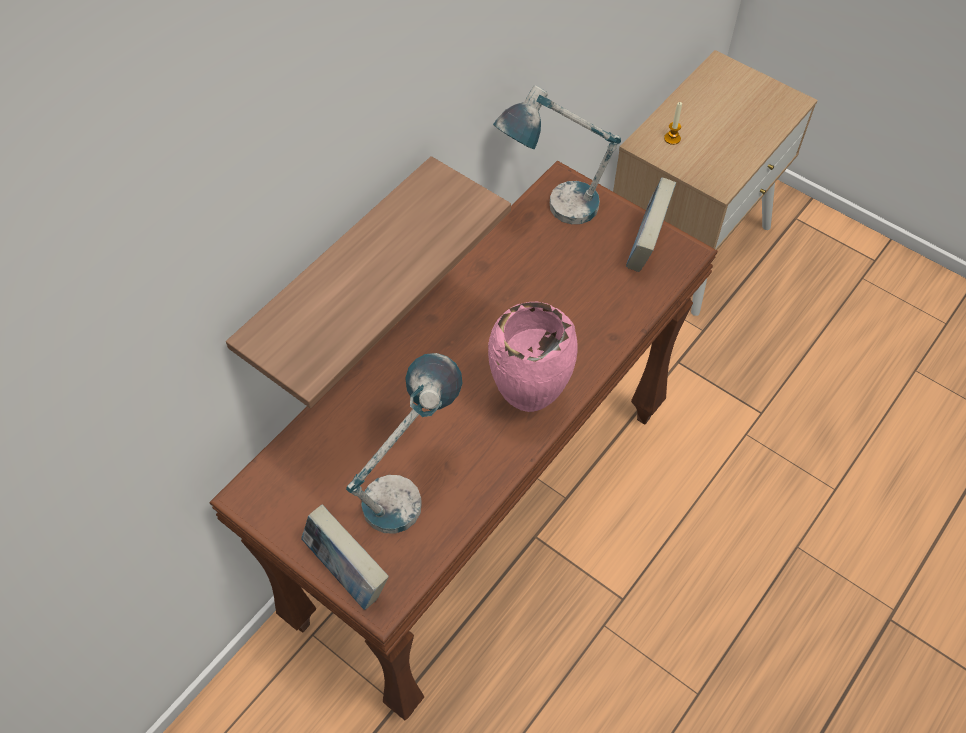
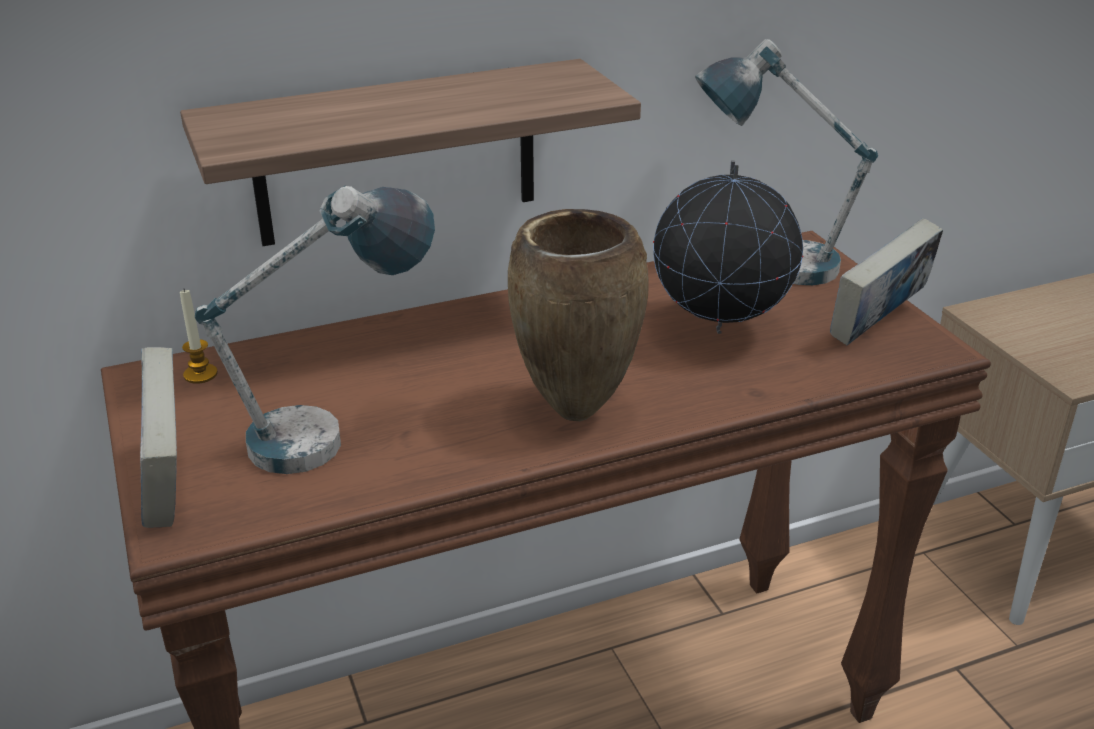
camera: 30 degrees right, 25 degrees down
pink vase [488,302,578,412] -> brown vase [508,209,649,421]
candle [664,102,682,145] -> candle moved to [180,289,218,384]
none -> globe [653,160,804,334]

